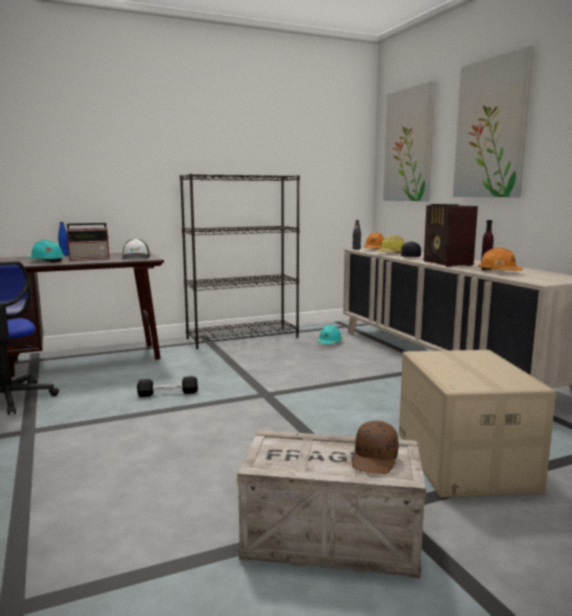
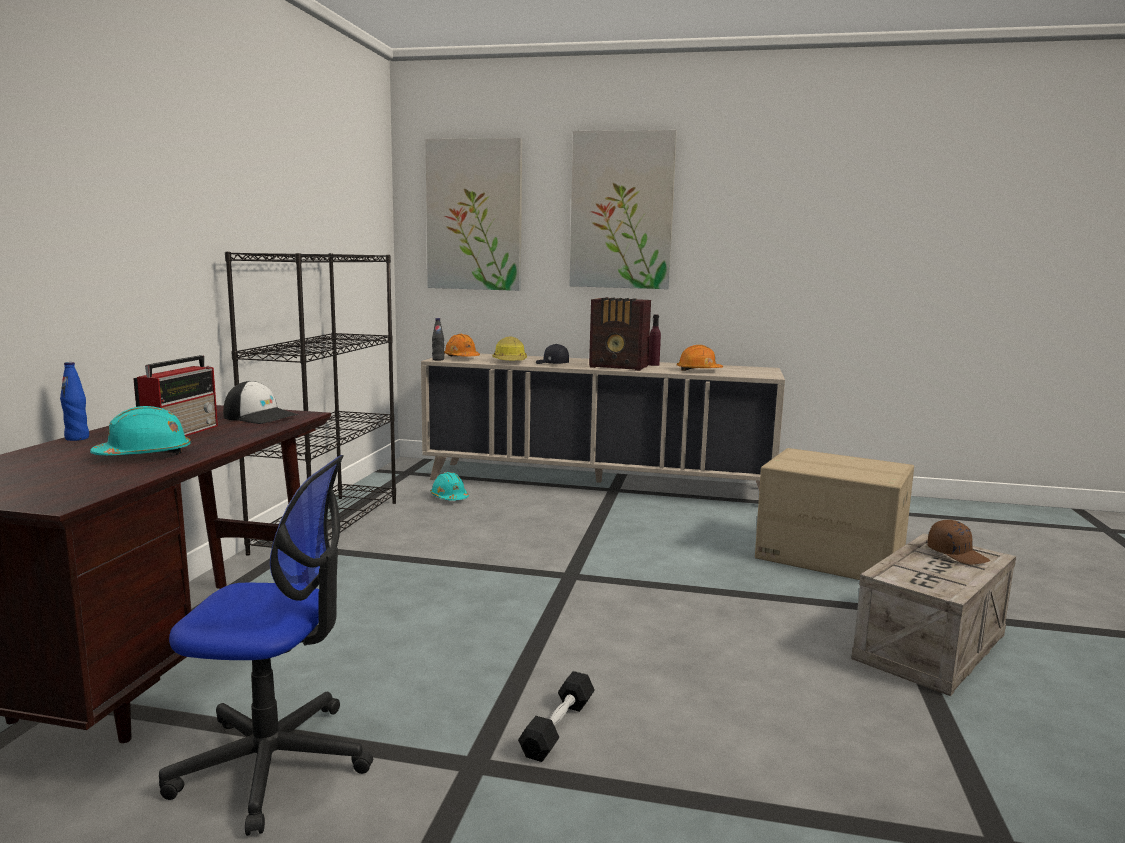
camera: 55 degrees left, 0 degrees up
black dumbbell [137,376,198,397] -> black dumbbell moved to [518,671,595,762]

